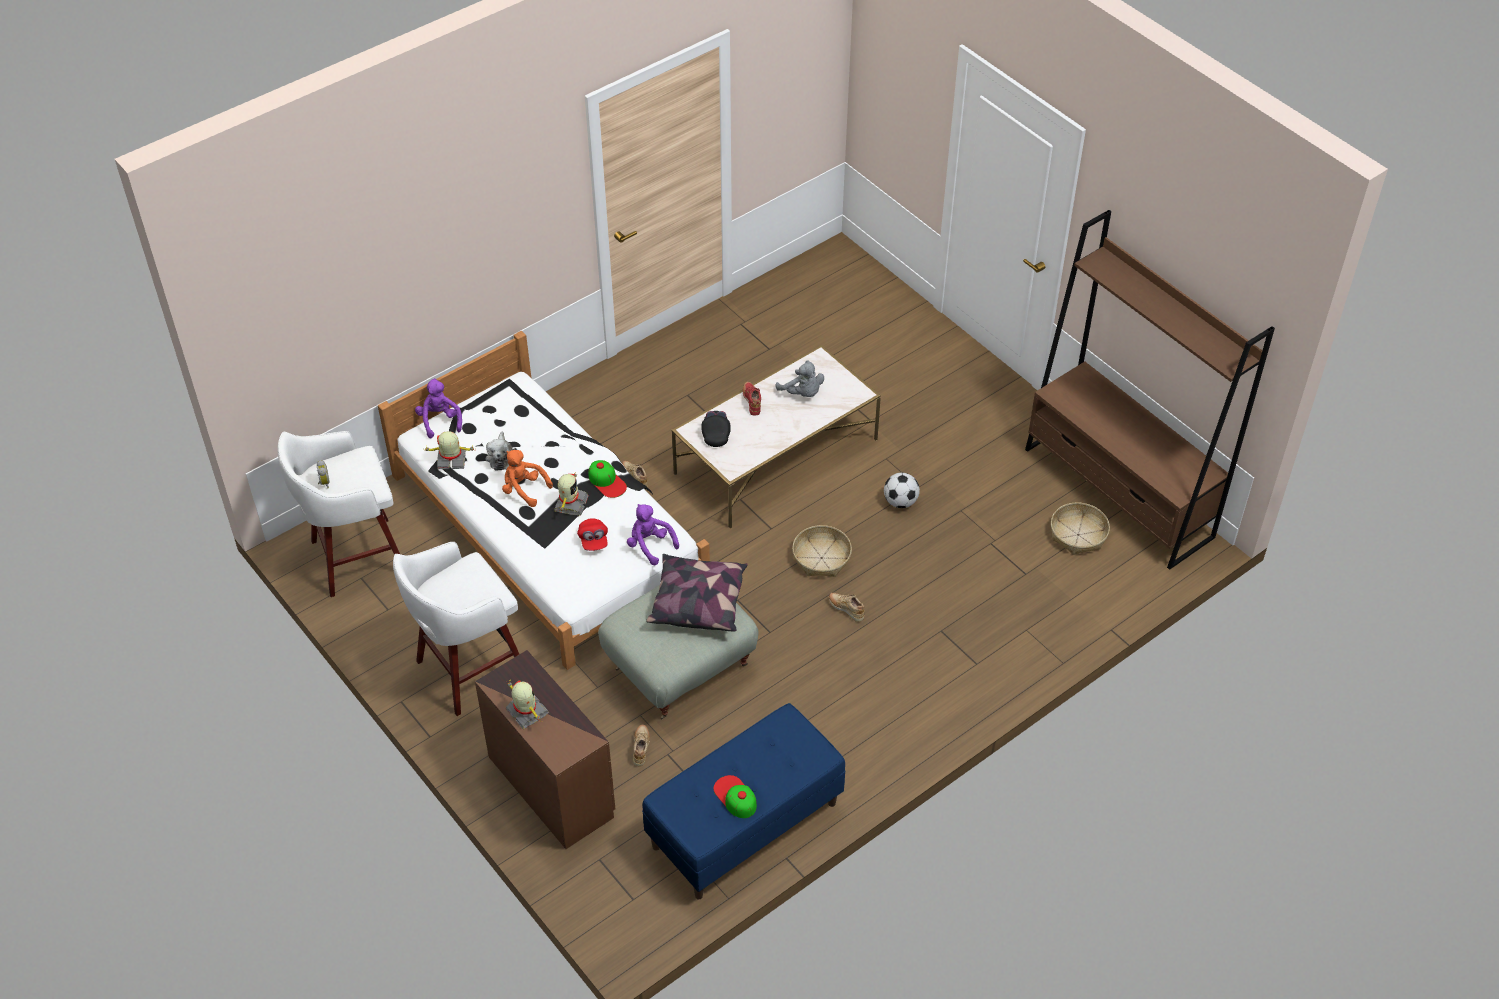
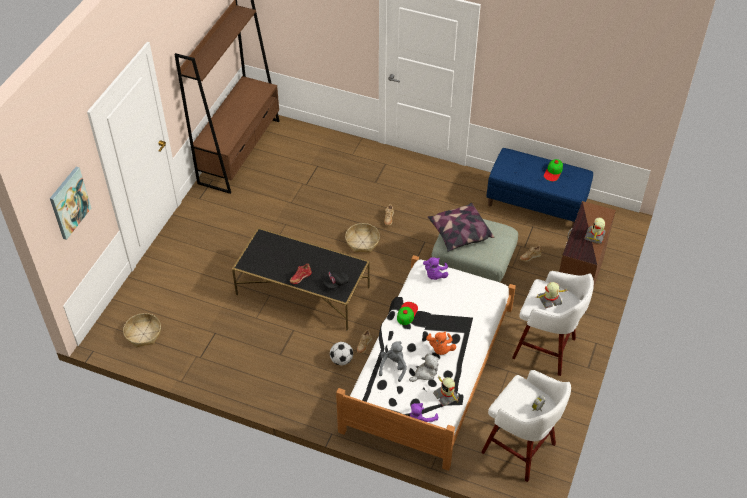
camera: 120 degrees left, 0 degrees up
toy robot [554,471,589,515] -> toy robot moved to [536,282,567,309]
red cap [577,518,608,551] -> none
white coffee table [672,345,881,528] -> black coffee table [232,228,370,331]
grey plush toy [776,360,824,397] -> grey plush toy moved to [379,341,407,382]
football [884,473,920,508] -> football moved to [330,342,353,365]
basket [1051,503,1110,555] -> basket moved to [123,313,161,348]
none -> picture [50,167,91,240]

